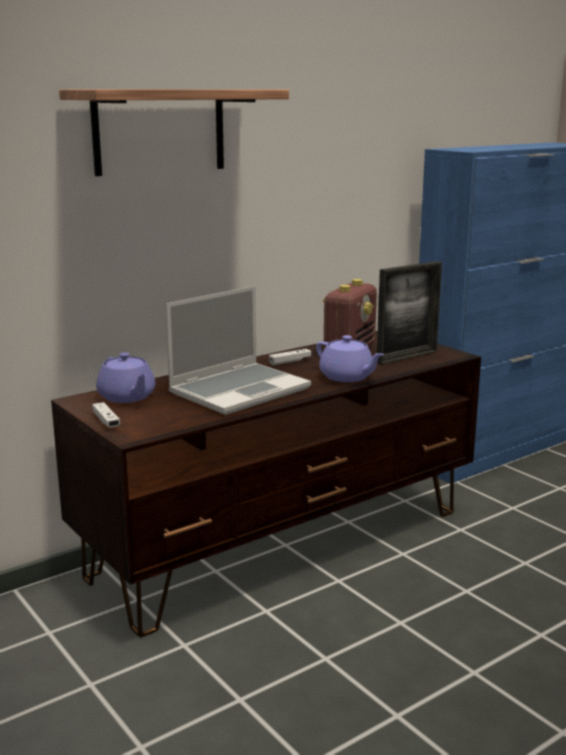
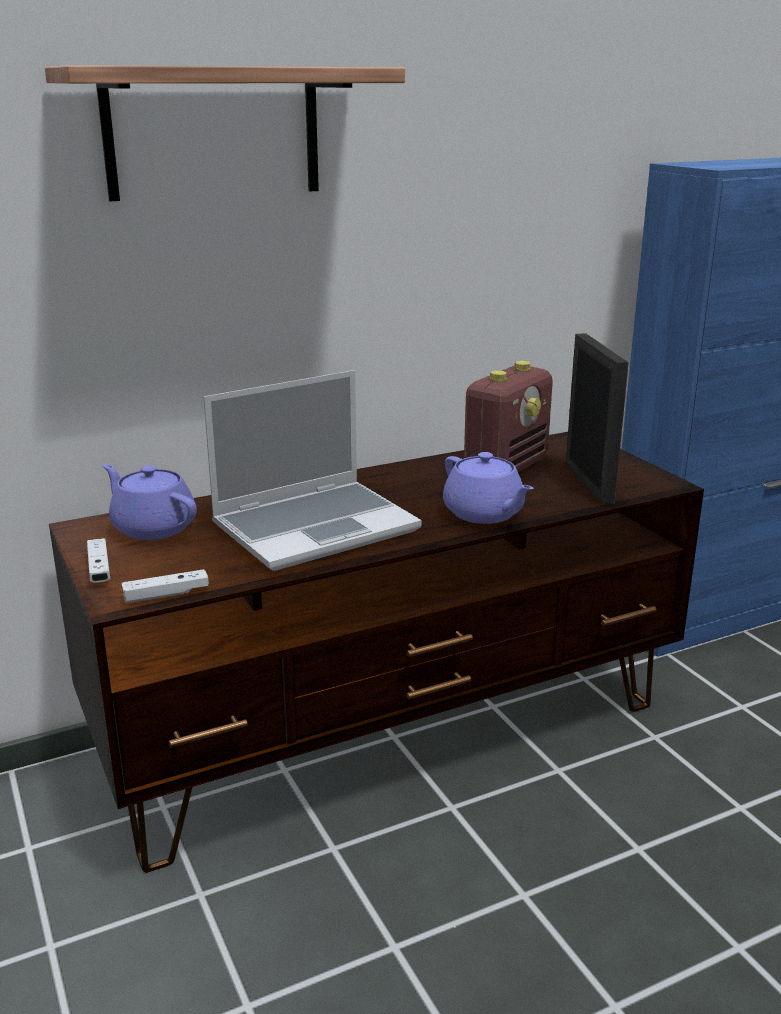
camera: 10 degrees right, 5 degrees up
purple teapot [96,352,155,403] -> purple teapot turned 150 degrees clockwise [103,464,197,540]
white game controller [269,349,311,365] -> white game controller moved to [122,569,209,603]
picture frame [377,261,442,365] -> picture frame turned 75 degrees counterclockwise [566,333,629,505]

